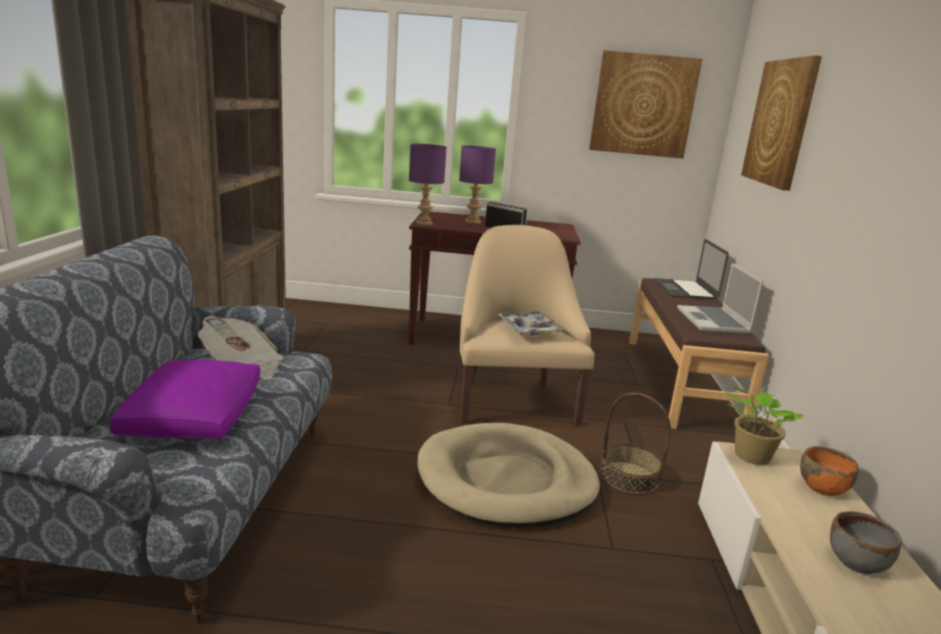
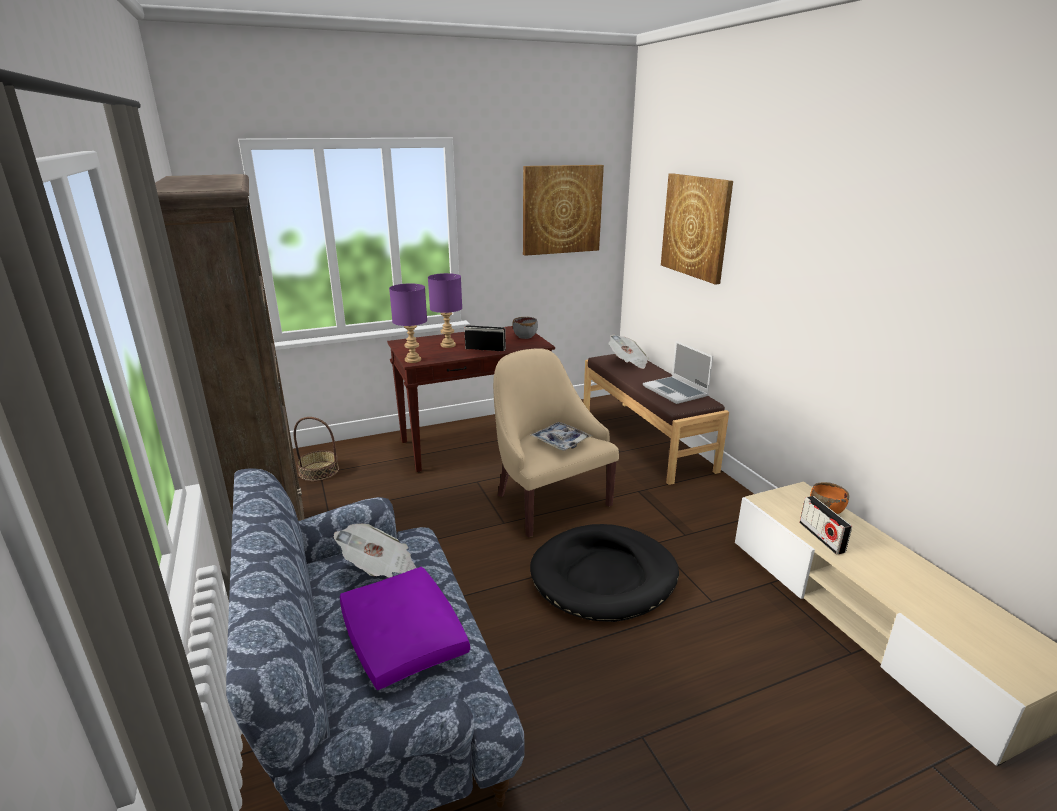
camera: 25 degrees left, 5 degrees up
beige dog bed [417,423,600,527] -> black dog bed [530,524,679,622]
basket [599,392,671,495] -> basket moved to [294,417,339,481]
laptop [654,239,729,300] -> newspaper [609,335,649,369]
potted plant [725,387,804,465] -> none
grey bowl [830,511,902,574] -> grey bowl moved to [512,317,538,339]
none -> radio [800,496,852,554]

